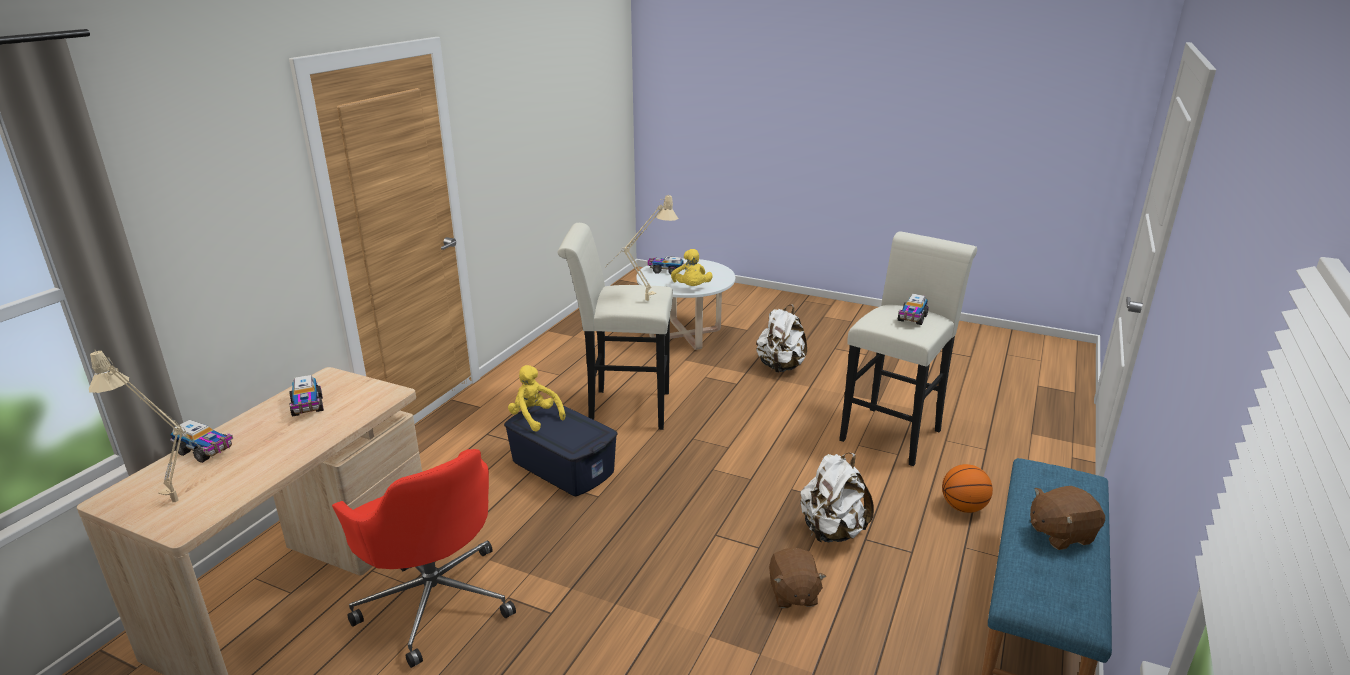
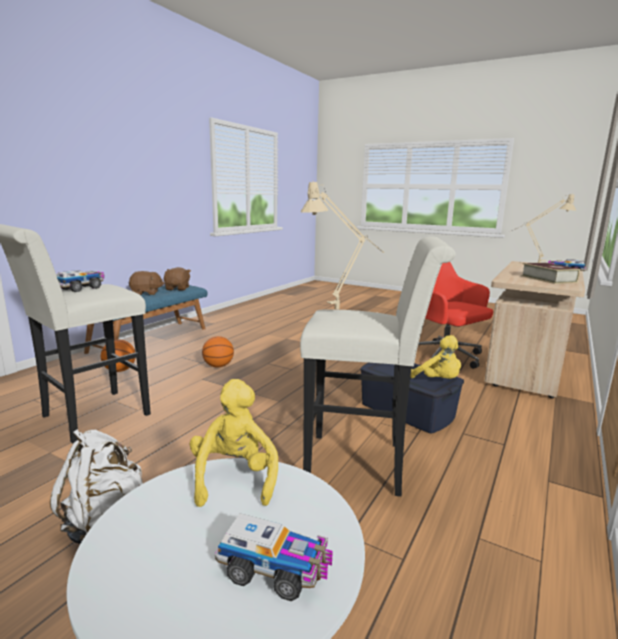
camera: 175 degrees left, 10 degrees down
toy truck [290,375,324,417] -> book [521,262,580,284]
brown plush toy [769,548,826,608] -> brown plush toy moved to [164,267,191,290]
white backpack [800,453,874,543] -> basketball [202,336,234,368]

